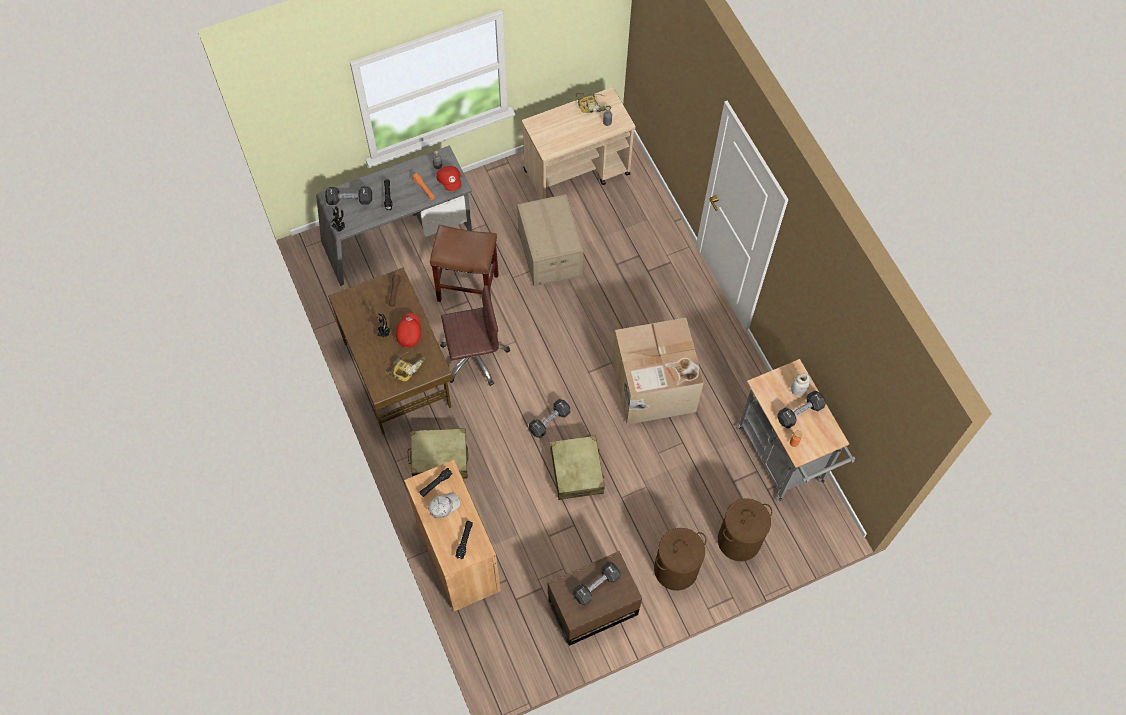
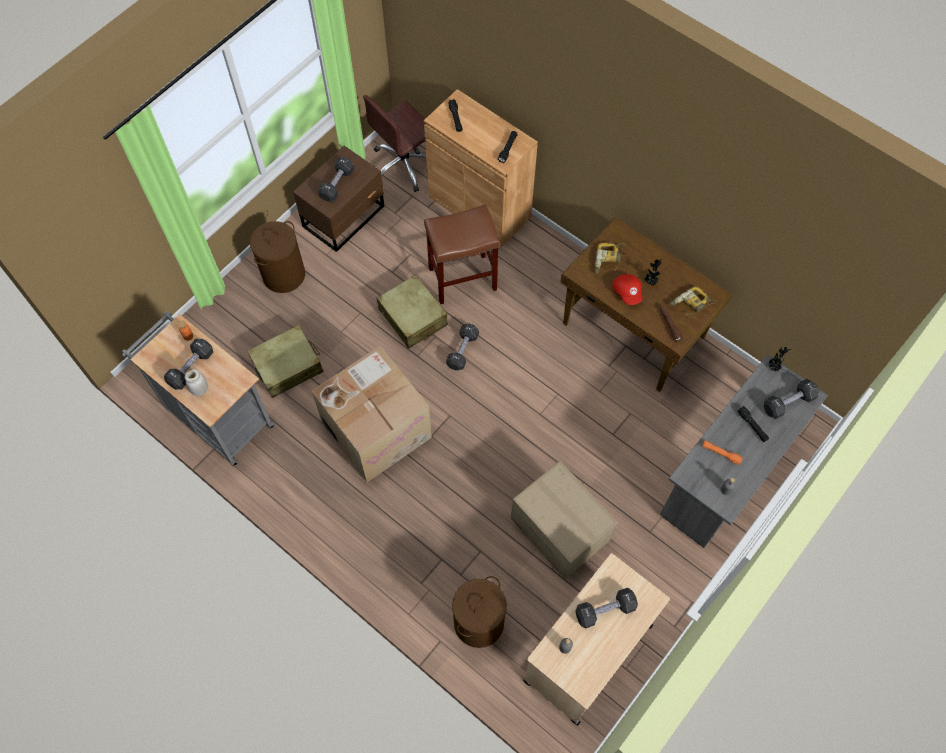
camera: 155 degrees right, 0 degrees up
beige suitcase [407,428,468,479] -> beige suitcase moved to [247,325,324,398]
white cap [428,493,460,518] -> none
brown stool [430,225,499,302] -> brown stool moved to [424,204,500,304]
red cap [436,166,461,191] -> none
brown office chair [440,285,510,386] -> brown office chair moved to [363,95,427,192]
power drill [576,93,612,113] -> power drill moved to [669,287,716,315]
brown laundry basket [718,498,772,561] -> brown laundry basket moved to [452,576,507,648]
none -> black dumbbell [575,588,638,629]

